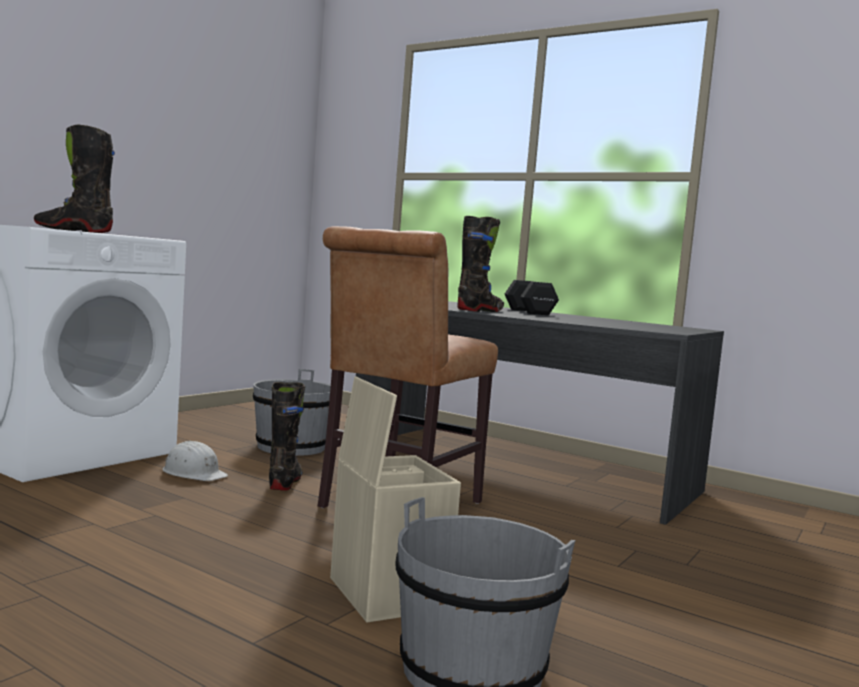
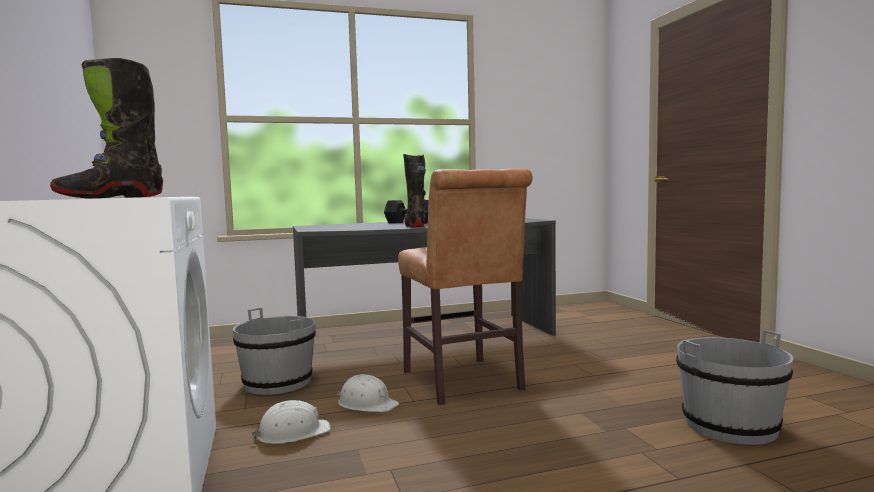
camera: 50 degrees left, 0 degrees up
black boot [269,382,305,491] -> white hard hat [338,374,399,412]
beige storage box [330,376,461,622] -> none

